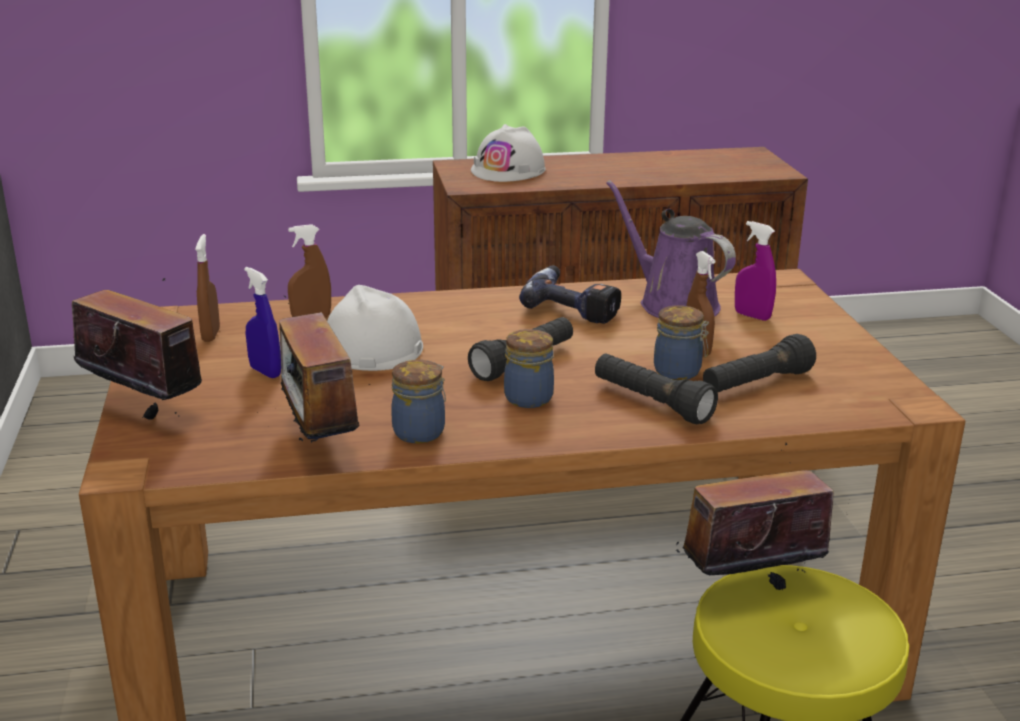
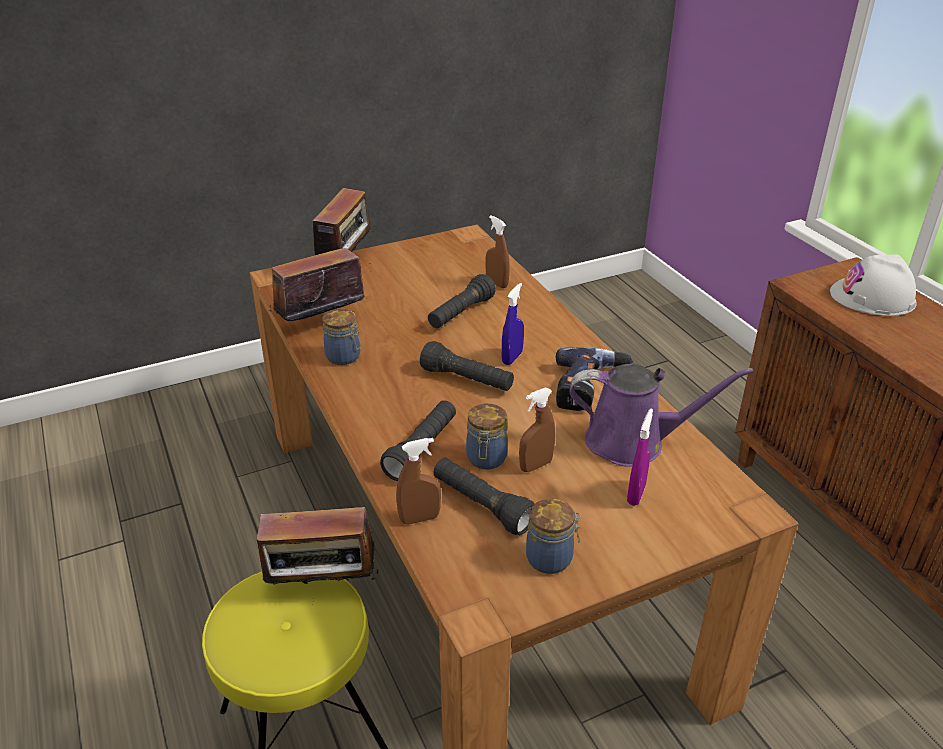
camera: 75 degrees right, 10 degrees up
brown spray bottle [195,234,220,342] -> brown spray bottle moved to [396,438,441,525]
blue spray bottle [244,267,281,378] -> blue spray bottle moved to [502,283,524,365]
white hard hat [327,285,423,371] -> black flashlight [428,274,496,328]
jar [504,329,554,408] -> jar moved to [526,499,581,574]
purple watering can [606,180,736,318] -> purple watering can turned 60 degrees clockwise [570,364,753,467]
radio [675,443,834,590] -> radio turned 120 degrees clockwise [257,507,378,601]

